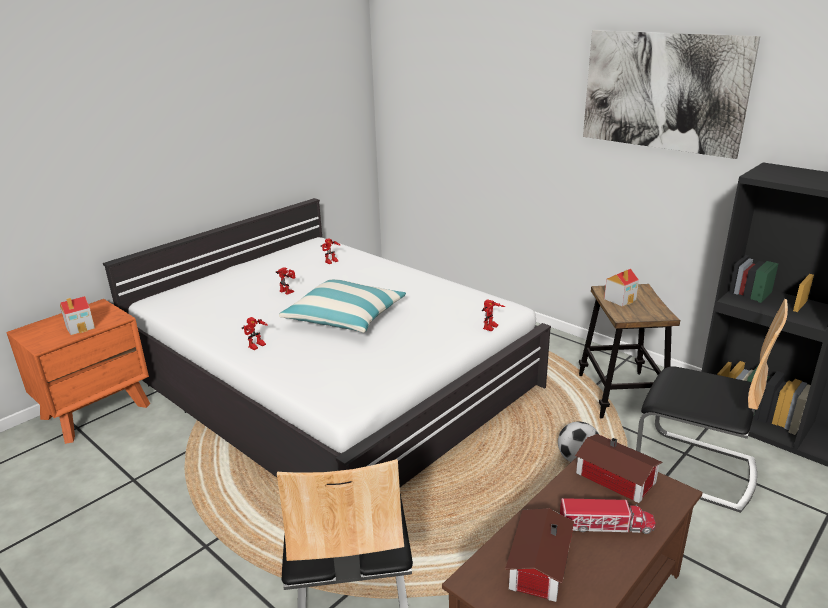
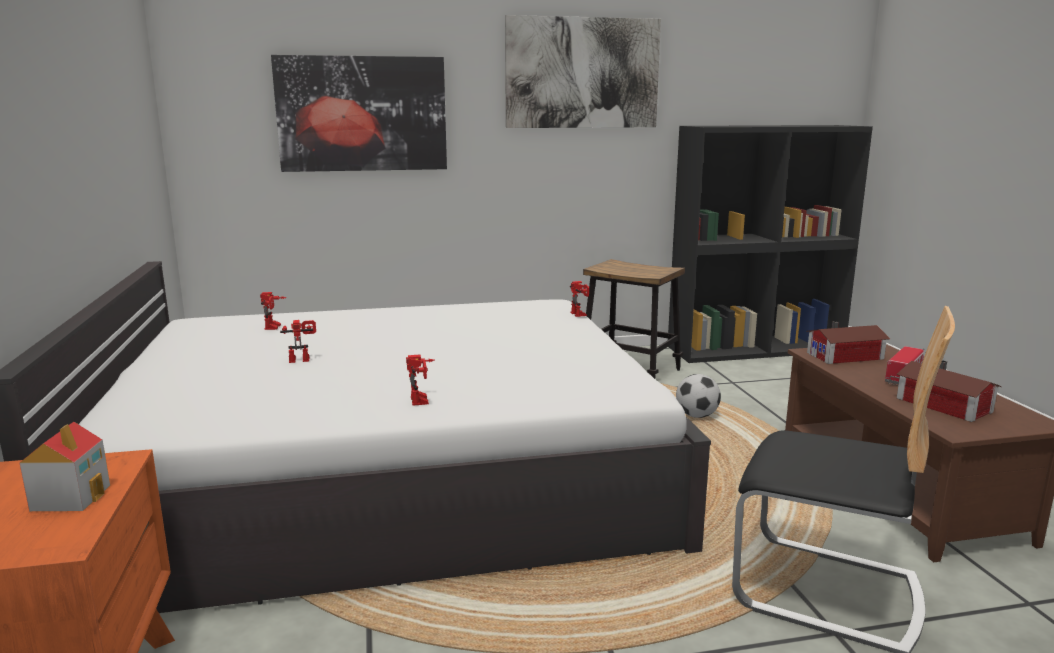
camera: 55 degrees left, 10 degrees down
pillow [279,279,406,333] -> none
toy house [604,269,639,307] -> none
chair [636,299,788,513] -> none
none -> picture [271,55,447,172]

